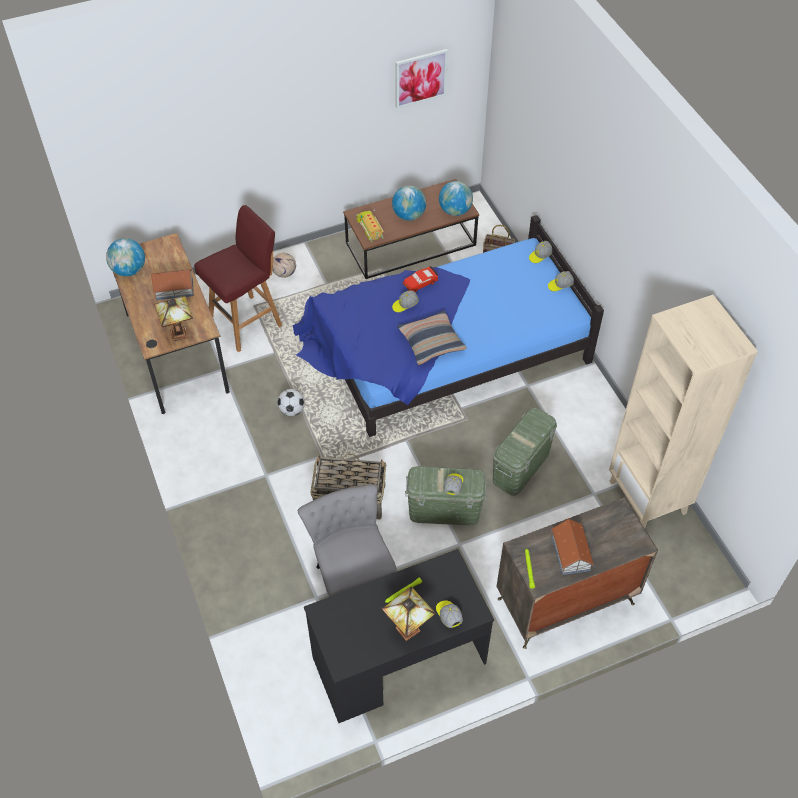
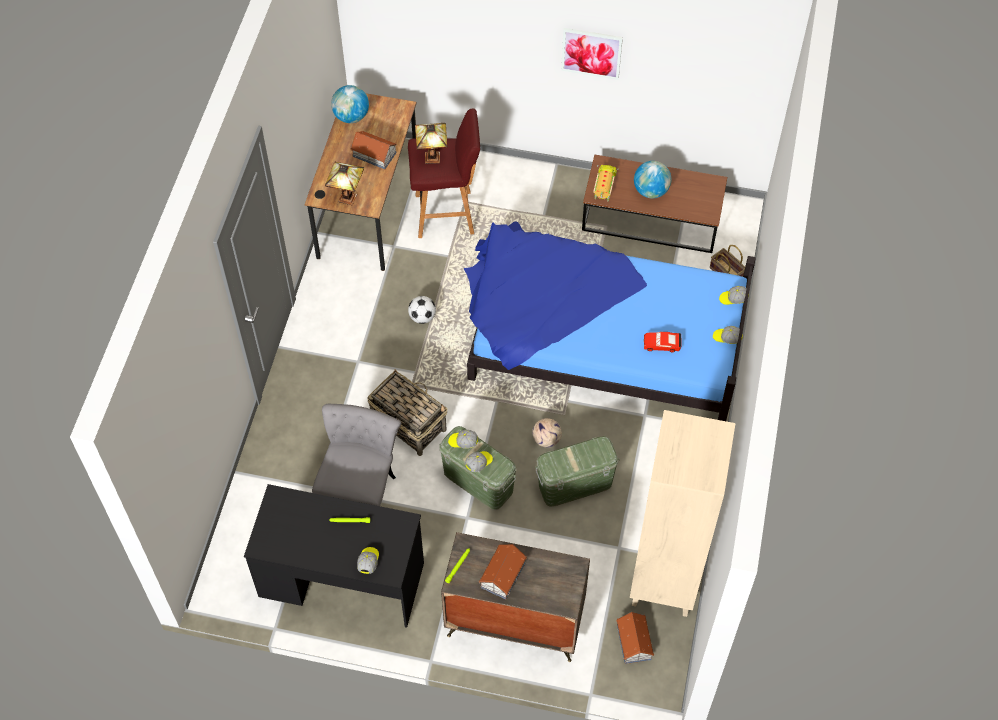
camera: 35 degrees right, 5 degrees up
football [272,253,296,278] -> football moved to [532,418,562,448]
table lamp [382,586,436,641] -> table lamp moved to [415,123,447,164]
cap [392,290,419,312] -> cap moved to [448,430,478,449]
picture [396,49,448,109] -> picture moved to [561,28,623,80]
pillow [397,311,467,365] -> none
red toy car [403,266,438,292] -> red toy car moved to [644,332,681,352]
globe [439,181,473,216] -> none
none -> toy house [616,612,654,664]

